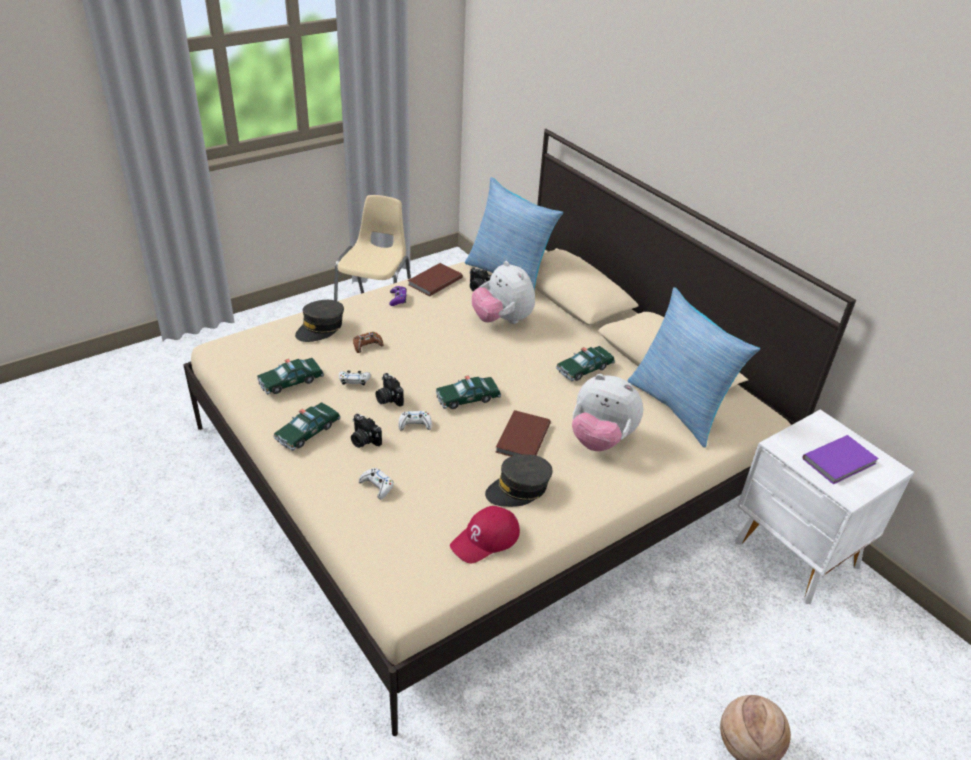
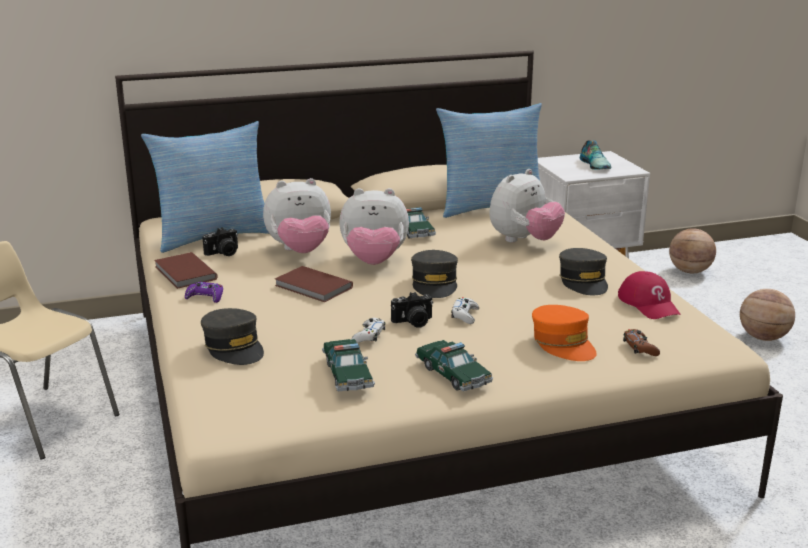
camera: 70 degrees left, 15 degrees down
camera [351,414,382,448] -> none
brown game controller [353,332,383,353] -> brown game controller moved to [623,329,660,356]
white game controller [359,468,393,499] -> orange cap [532,305,597,361]
toy car [436,376,501,409] -> grey cap [411,250,458,298]
brown book [496,410,551,457] -> brown book moved to [275,266,353,302]
purple book [802,435,879,485] -> shoe [580,140,611,170]
none -> plush toy [339,188,409,265]
none -> basketball [669,228,716,273]

